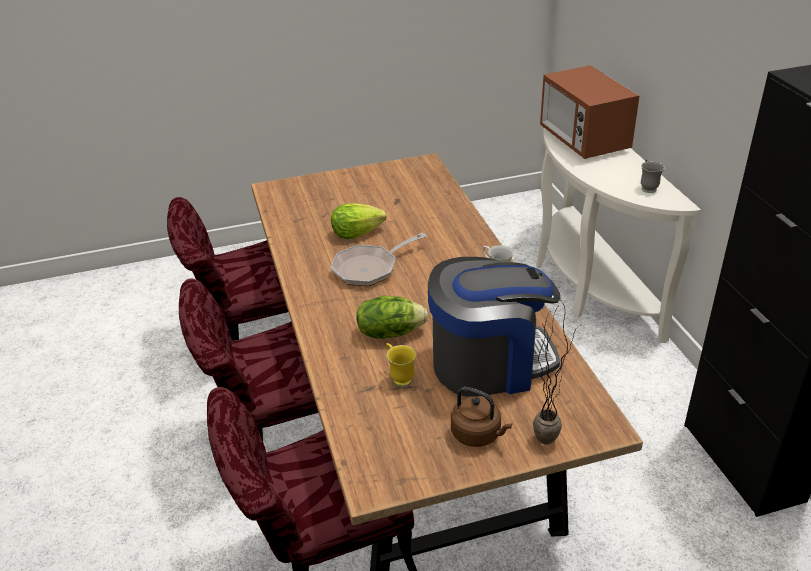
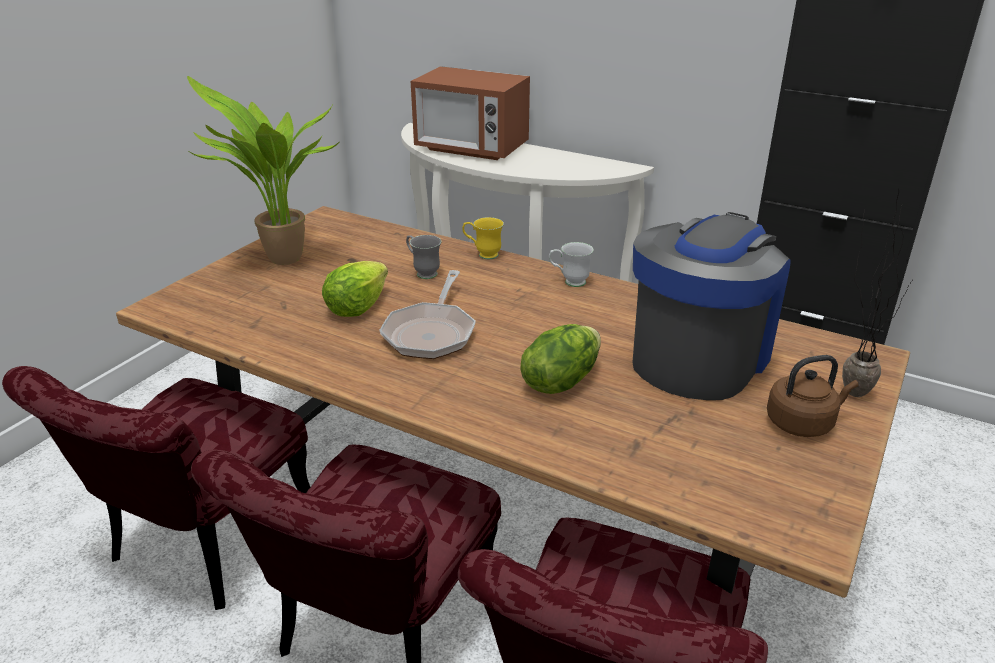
camera: 45 degrees left, 5 degrees down
yellow mug [386,343,416,387] -> yellow mug moved to [462,217,504,259]
grey mug [641,159,665,193] -> grey mug moved to [406,235,441,279]
none -> potted plant [187,76,340,265]

